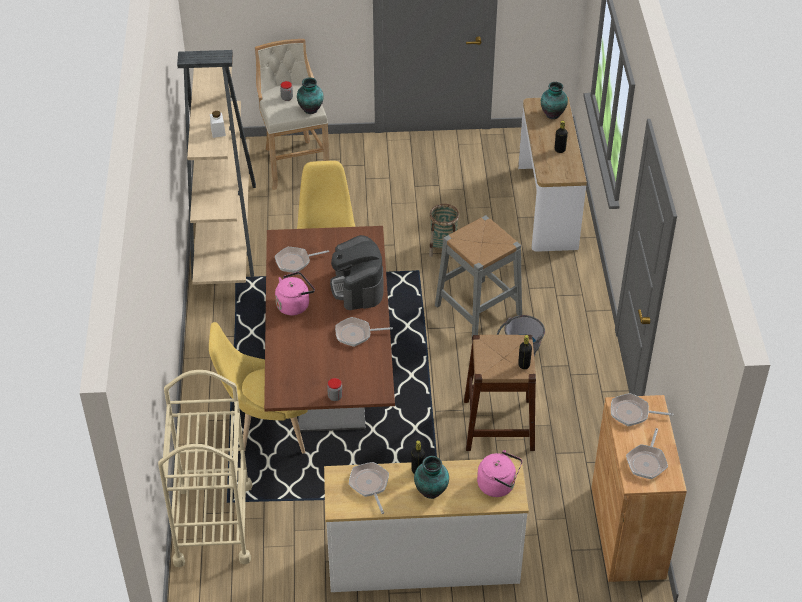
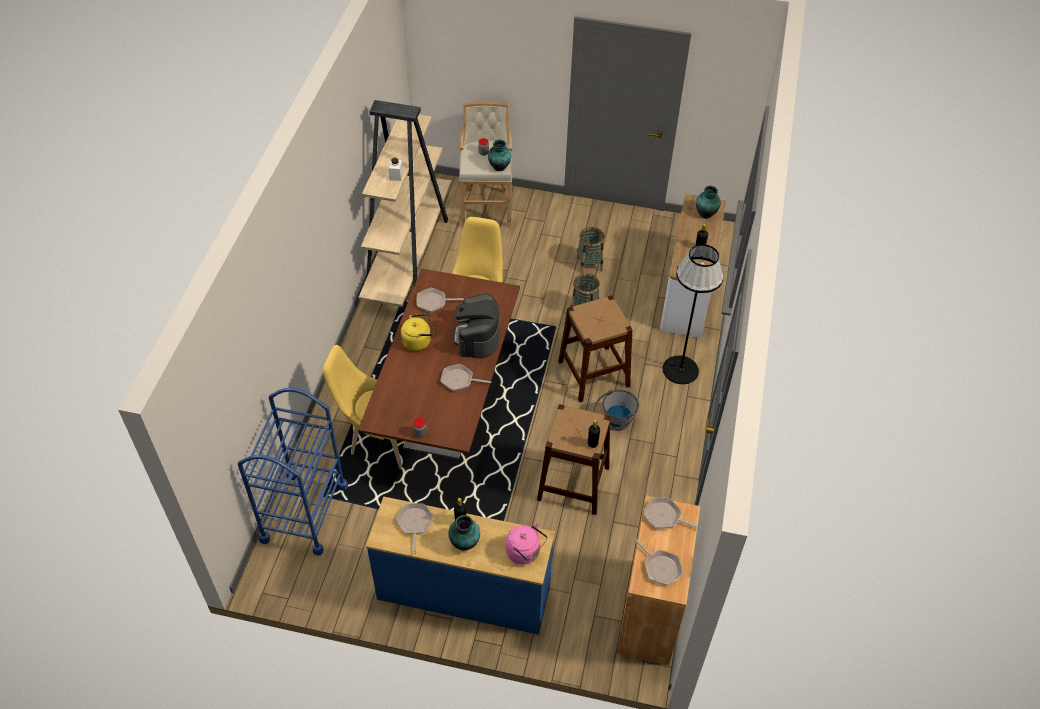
camera: 15 degrees right, 5 degrees up
beige cart [158,370,253,567] -> blue cart [238,388,348,555]
pink kettle [275,272,315,315] -> yellow kettle [401,314,434,351]
white dresser [324,458,529,592] -> blue dresser [366,497,555,635]
grey stool [435,215,522,340] -> brown stool [558,295,633,402]
frying pan [626,428,668,479] -> frying pan turned 75 degrees counterclockwise [634,538,683,585]
none -> basket [576,227,605,274]
none -> black floor lamp [663,244,724,384]

